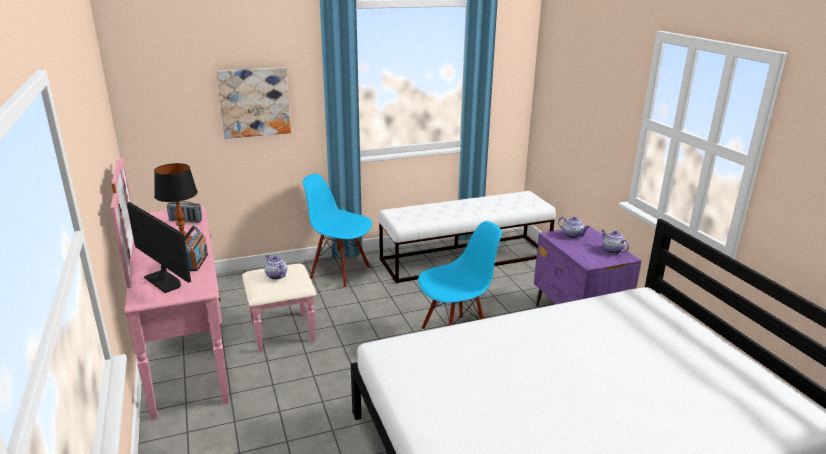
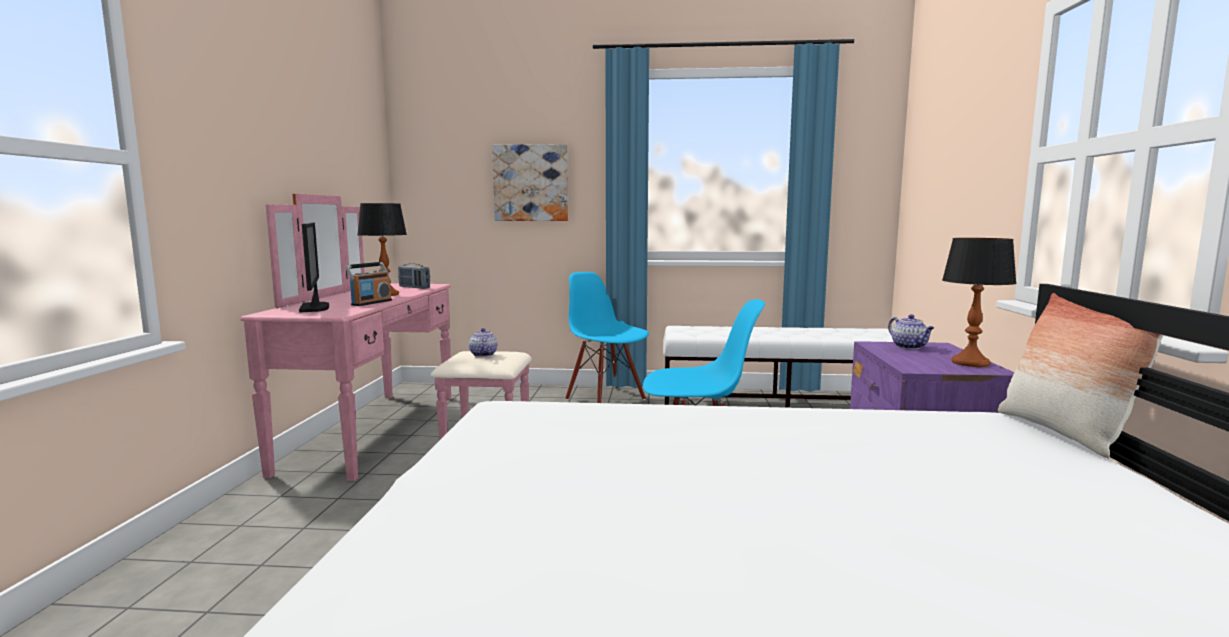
camera: 25 degrees right, 15 degrees down
teapot [601,230,629,254] -> table lamp [942,238,1017,367]
none -> pillow [998,293,1163,458]

